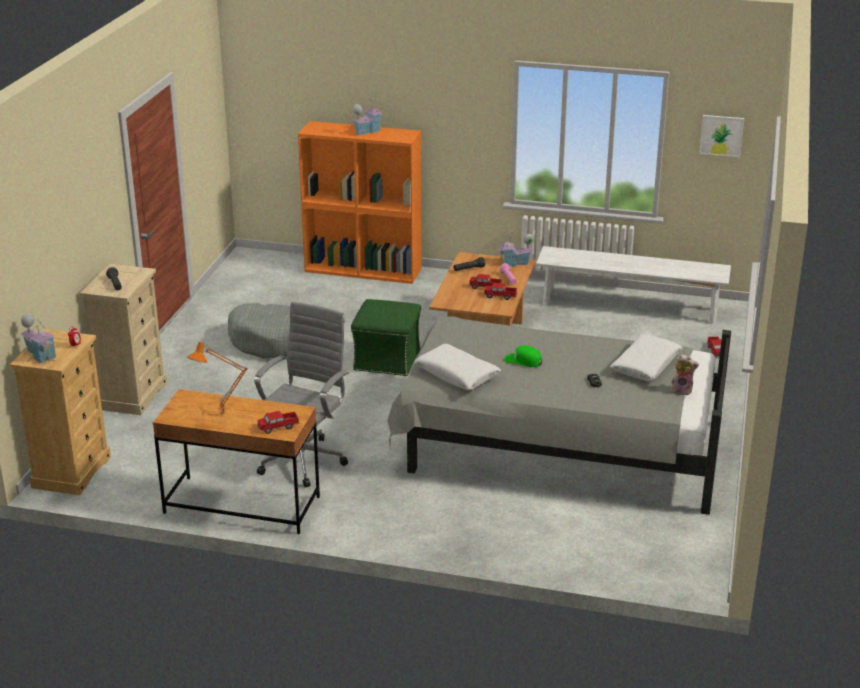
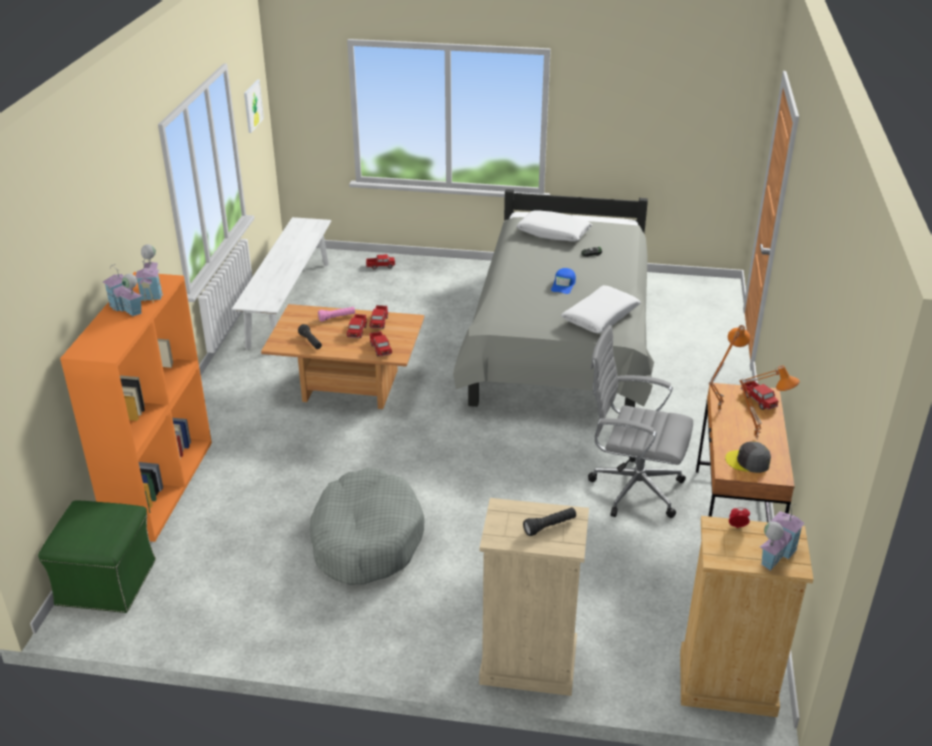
camera: 95 degrees left, 5 degrees up
green ottoman [351,299,421,376] -> green ottoman moved to [38,500,156,613]
toy house [498,233,534,267] -> toy house moved to [136,244,163,303]
green cap [504,345,542,367] -> blue cap [551,268,576,294]
plush toy [670,354,699,395] -> none
none -> toy truck [370,331,392,357]
none -> orange table lamp [709,325,750,412]
none -> grey cap [725,441,771,473]

